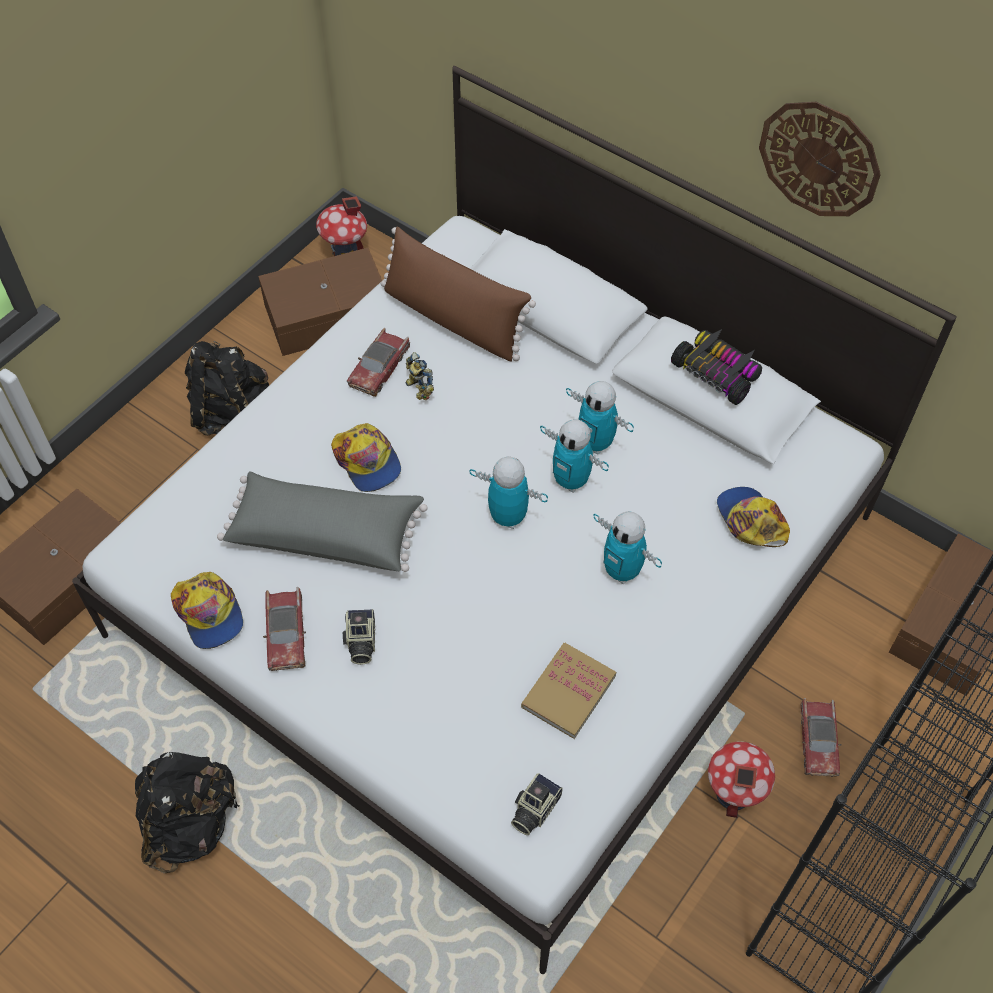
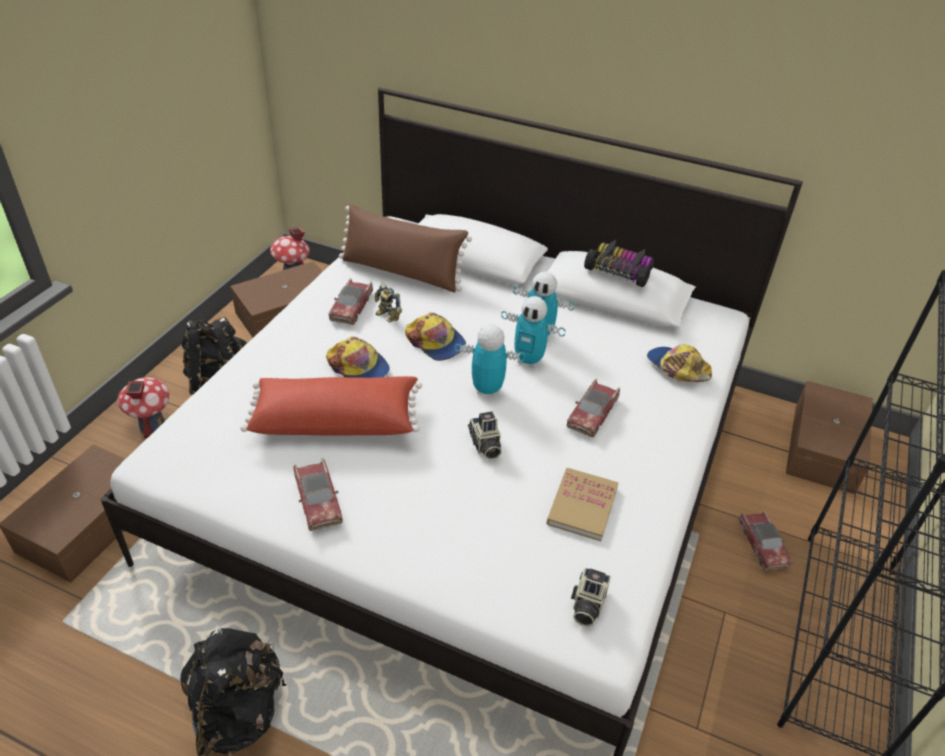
camera: 15 degrees left, 15 degrees down
cap [171,572,243,649] -> cap moved to [405,312,466,361]
grey pillow [217,471,428,572] -> red pillow [240,376,422,436]
camera [343,609,376,665] -> camera moved to [468,411,502,460]
toy robot [593,511,662,584] -> toy car [567,379,620,437]
toy house [708,741,775,818] -> toy house moved to [117,377,169,438]
wall clock [759,102,881,216] -> none

